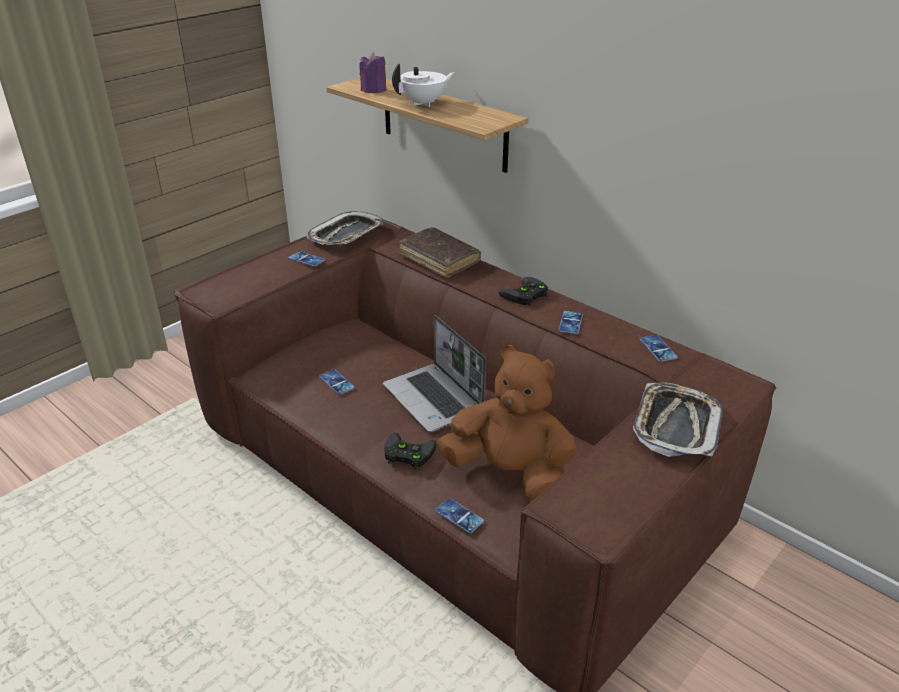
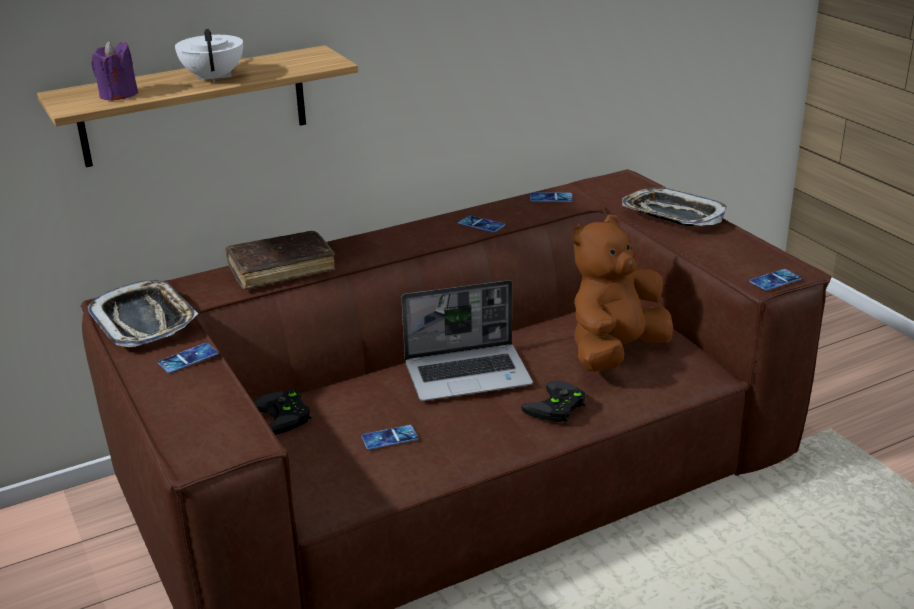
camera: 70 degrees left, 5 degrees down
phone [435,498,484,533] -> phone moved to [750,269,802,290]
black game controller [499,277,548,306] -> black game controller moved to [254,389,312,435]

